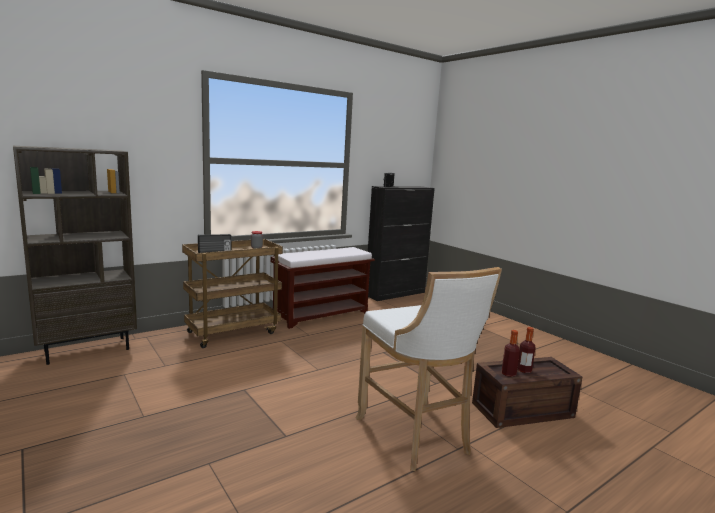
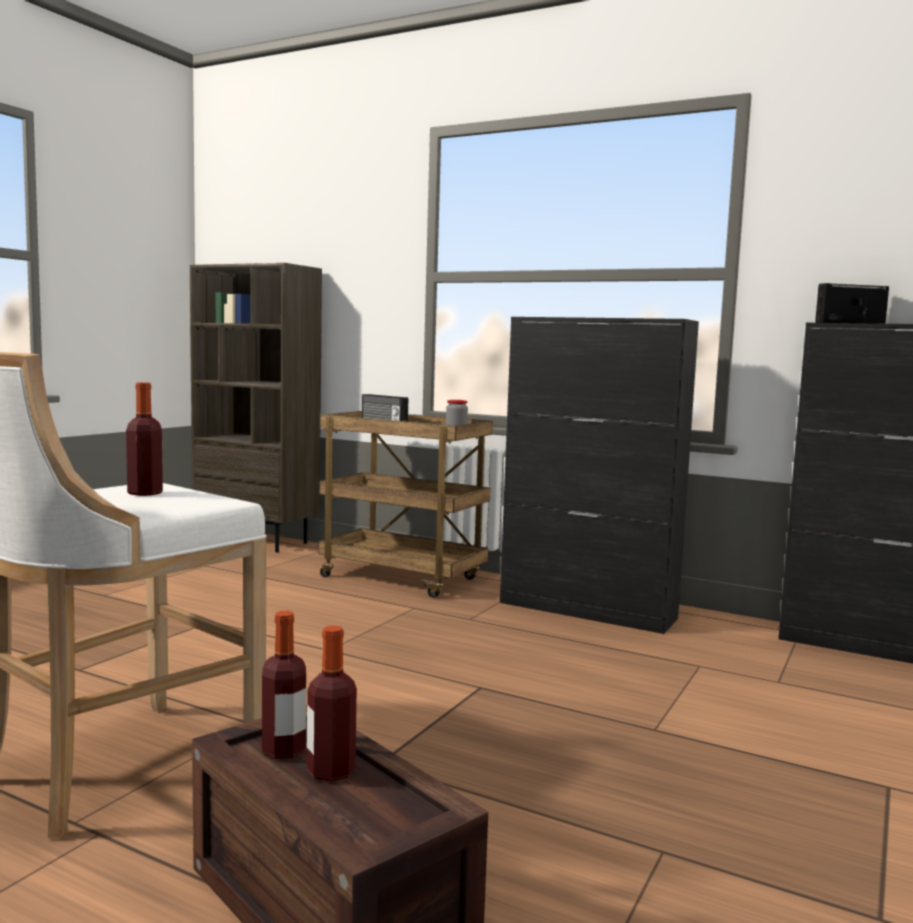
camera: 65 degrees right, 5 degrees down
brown bench [270,247,375,329] -> black cabinet [500,317,699,634]
none -> bottle [126,382,163,496]

